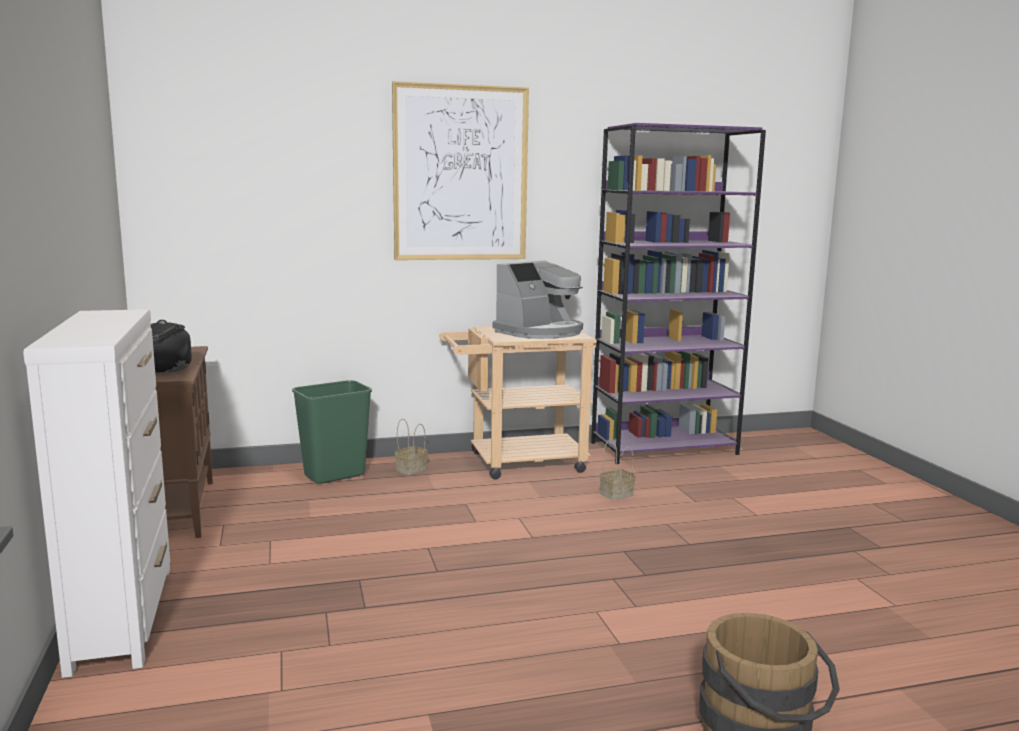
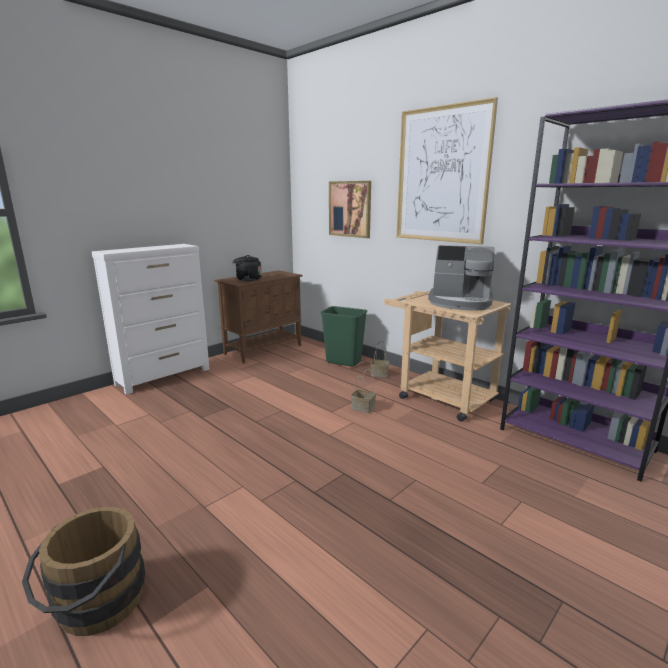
camera: 60 degrees right, 5 degrees up
basket [600,439,635,500] -> basket moved to [351,369,376,413]
none -> picture [329,181,371,238]

